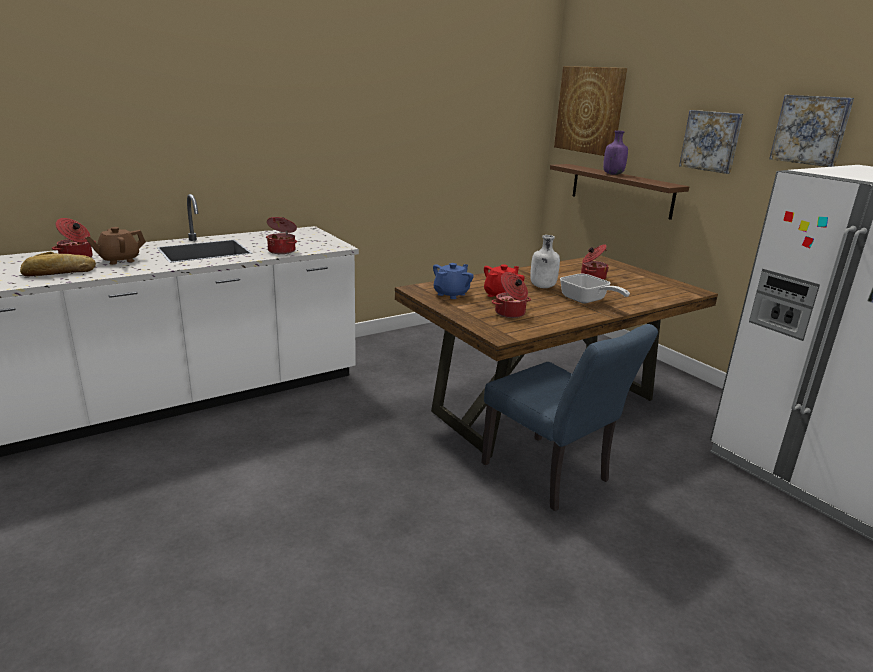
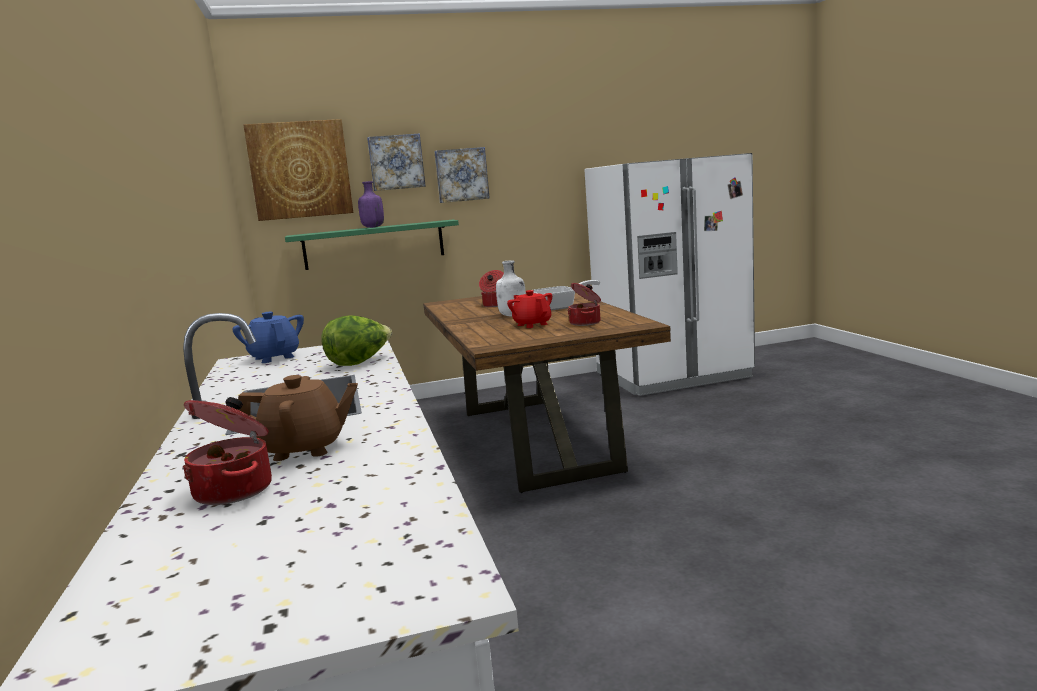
camera: 70 degrees left, 10 degrees down
bread [20,252,96,276] -> none
brown teapot [85,227,146,265] -> brown teapot turned 75 degrees counterclockwise [238,375,358,461]
cooking pot [266,217,297,254] -> lettuce [321,315,392,366]
blue teapot [433,263,474,299] -> blue teapot moved to [232,312,304,363]
blue chair [481,324,658,511] -> none
brown shelf [550,164,689,220] -> green shelf [285,220,459,270]
picture [769,95,854,167] -> picture moved to [367,133,426,191]

